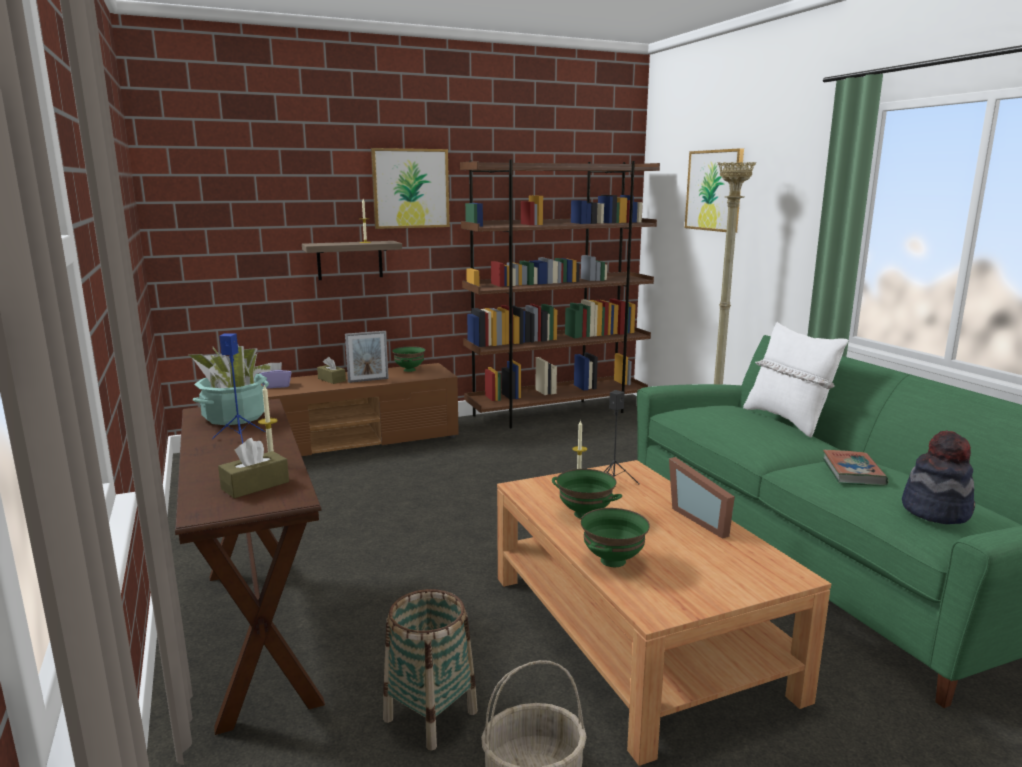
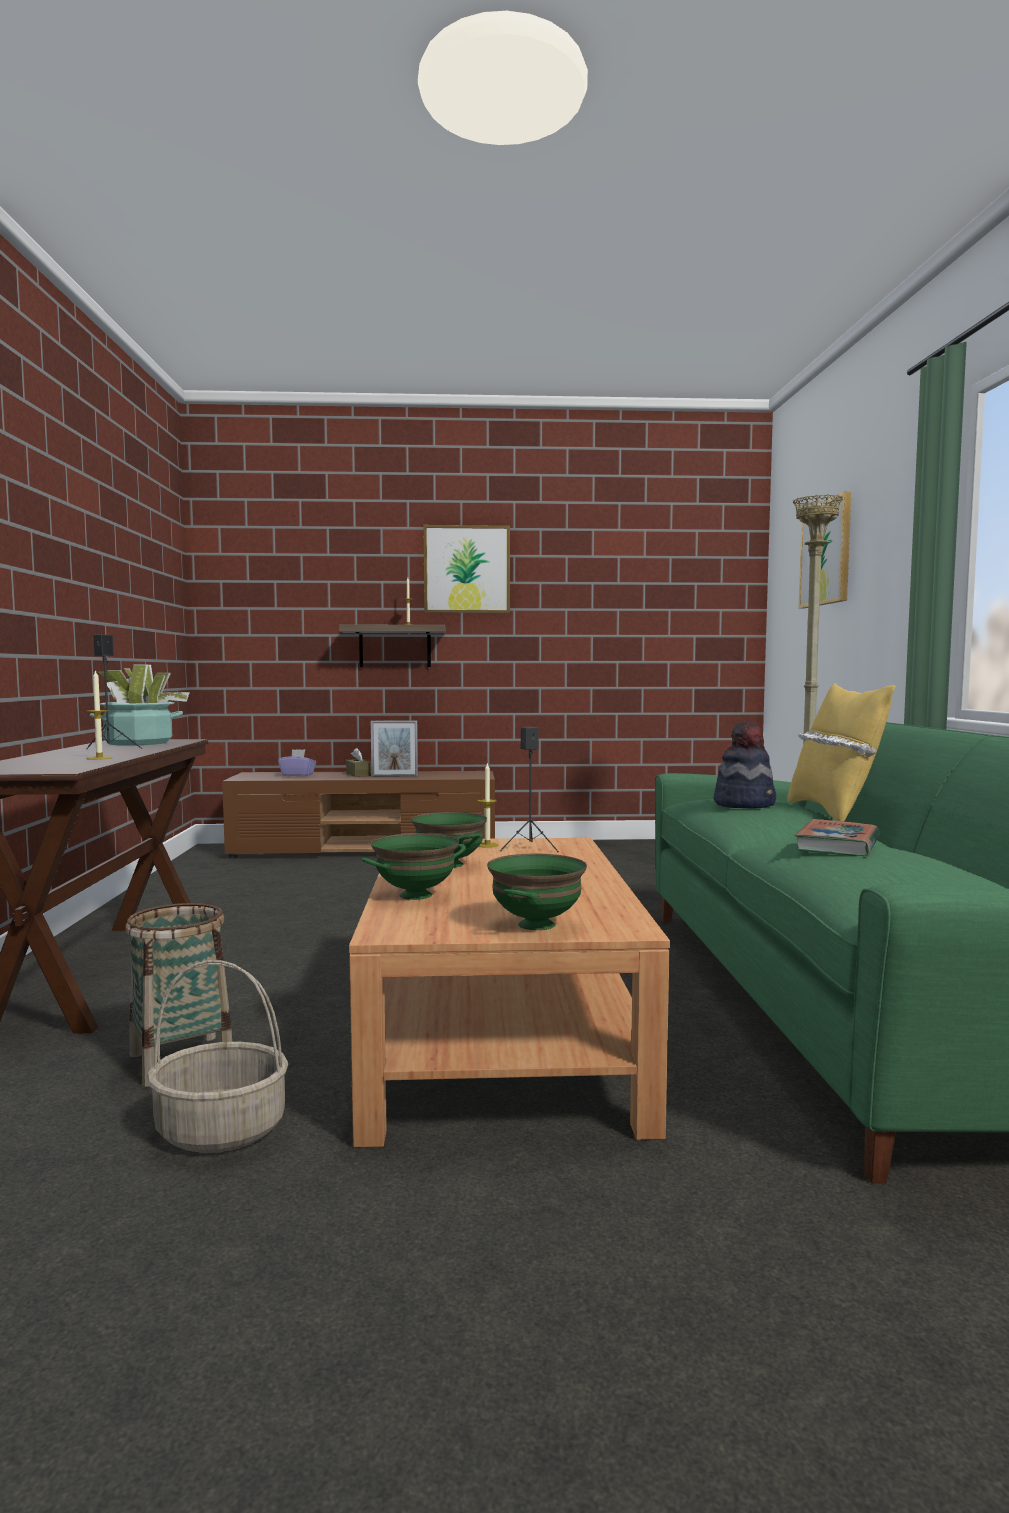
camera: 20 degrees right, 10 degrees down
blue speaker [212,333,265,444] -> black speaker [86,634,142,749]
brown tissue box [218,438,289,498] -> none
green bowl [392,346,426,372] -> green bowl moved to [487,854,587,930]
brown bookcase [460,159,660,428] -> none
picture frame [669,457,735,539] -> none
white pillow [743,322,848,438] -> yellow pillow [787,683,895,821]
hat [902,430,975,524] -> hat moved to [713,721,776,808]

